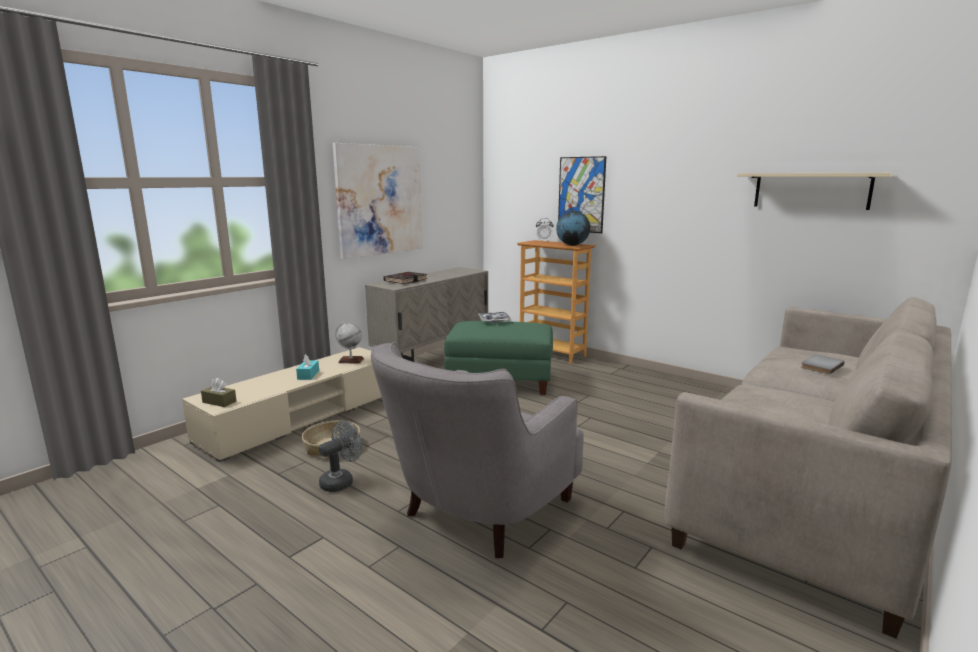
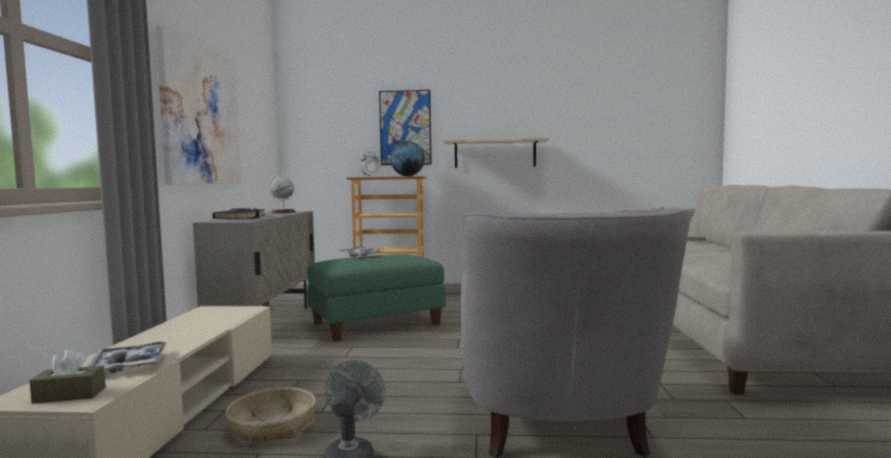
camera: 35 degrees left, 10 degrees down
turquoise tissue box [296,354,319,380] -> none
globe [335,323,364,364] -> globe moved to [269,175,296,213]
beige shelf [737,173,893,210] -> beige shelf moved to [443,137,549,168]
none -> tray [87,342,167,373]

